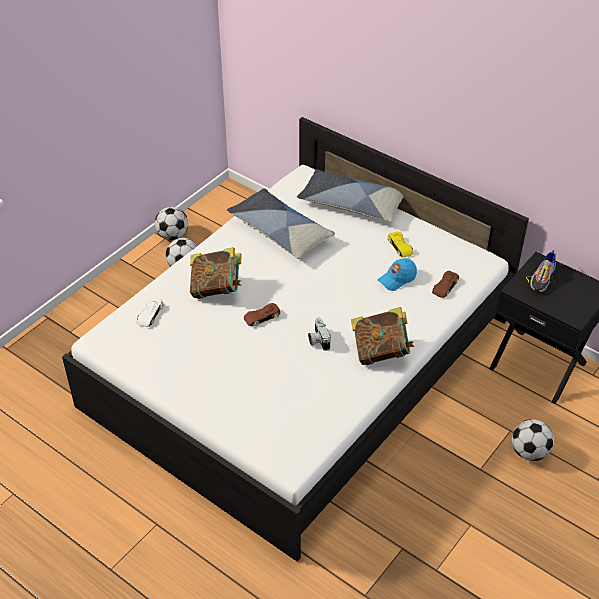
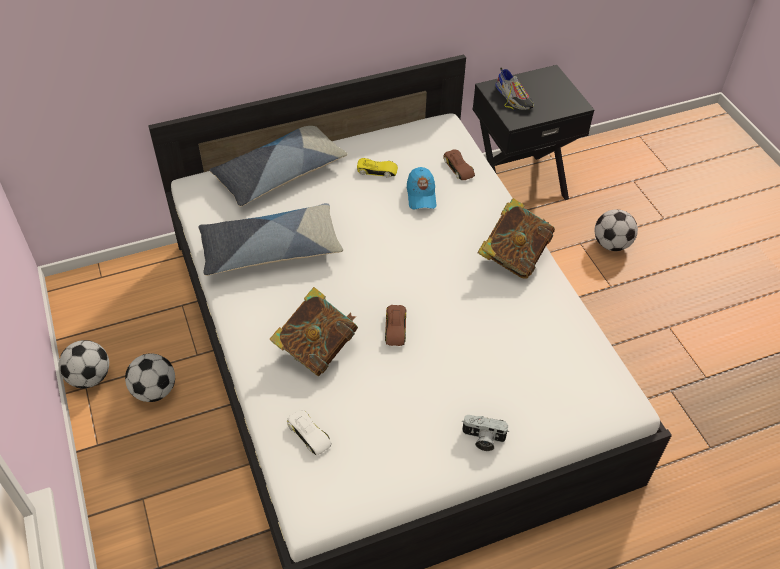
camera: 60 degrees left, 5 degrees up
camera [308,318,331,351] -> camera moved to [462,415,508,451]

